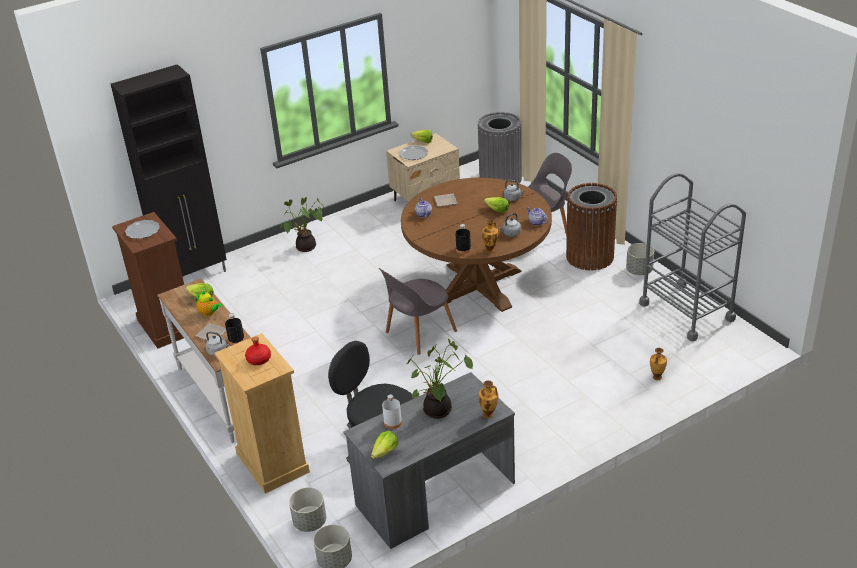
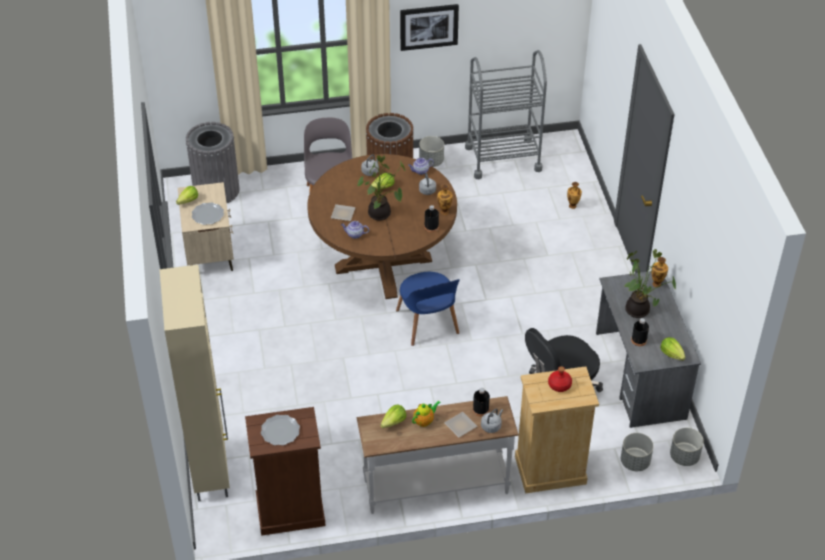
camera: 70 degrees left, 10 degrees up
black cabinet [111,64,227,277] -> beige cabinet [160,265,230,501]
potted plant [280,197,324,252] -> potted plant moved to [357,155,406,221]
grey chair [379,268,457,355] -> blue chair [396,272,460,346]
white bottle [382,394,402,429] -> black bottle [631,318,649,346]
none -> picture [400,4,459,51]

